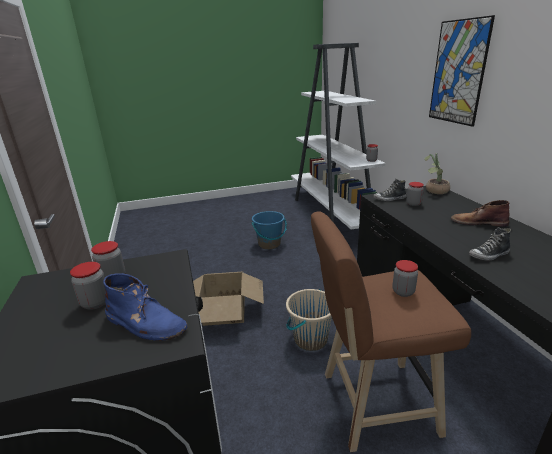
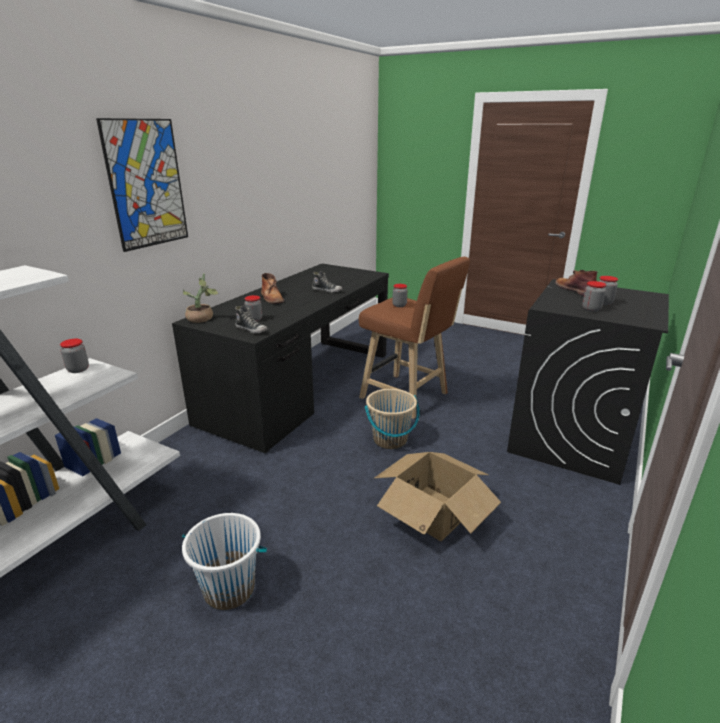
camera: 135 degrees left, 0 degrees up
blue boot [103,273,188,341] -> brown boot [555,270,597,296]
blue bucket [252,211,287,249] -> white bucket [182,513,267,610]

